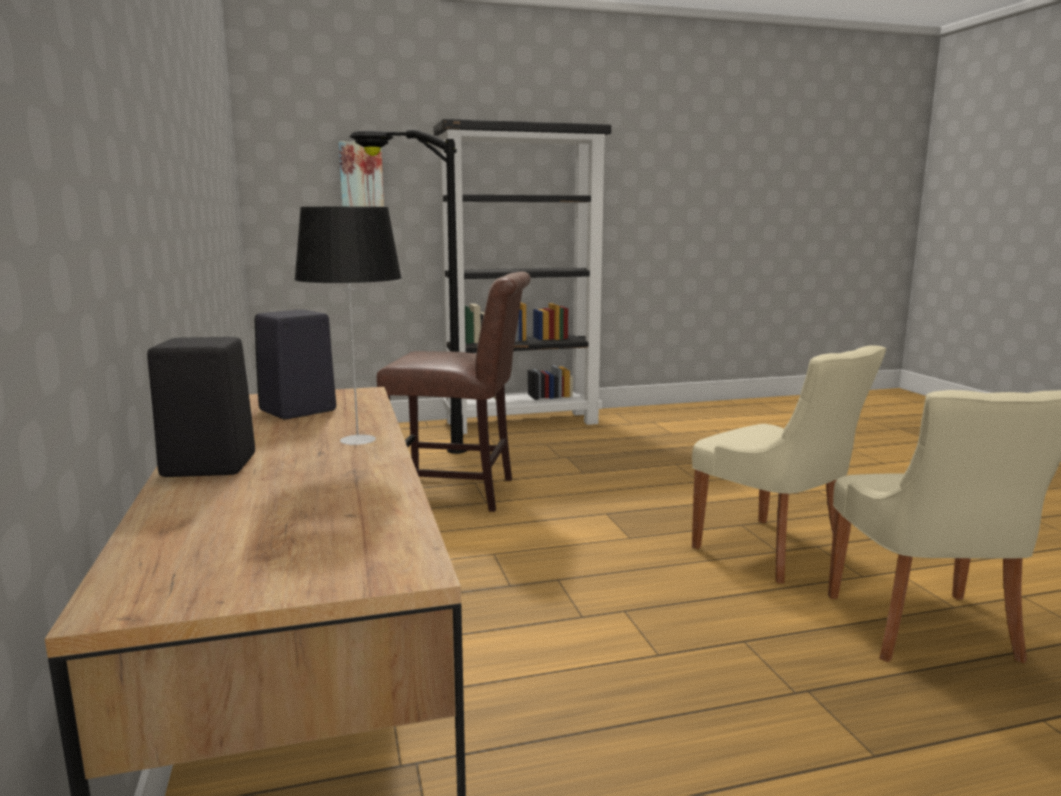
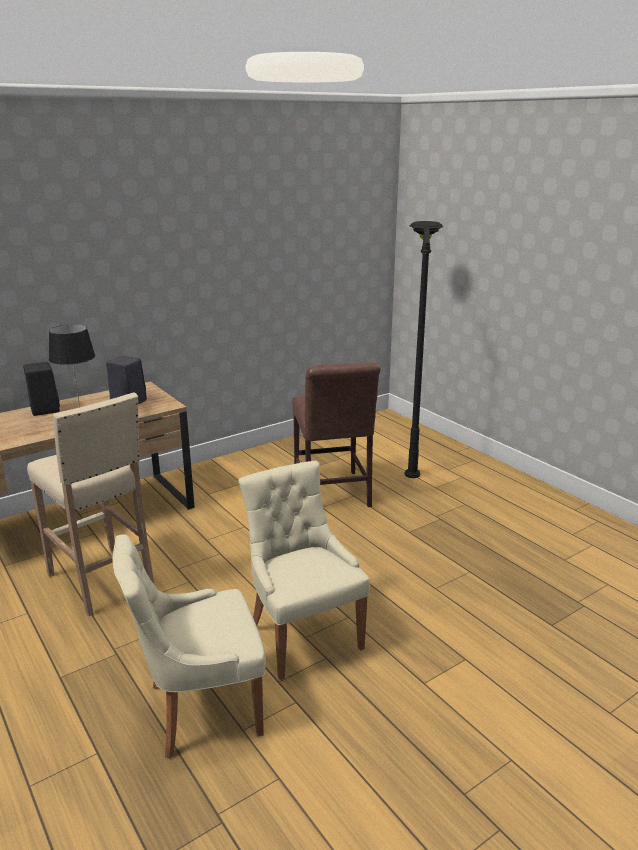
camera: 70 degrees right, 10 degrees up
picture [339,141,384,207] -> none
black bookcase [433,119,611,434] -> none
beige chair [692,345,886,584] -> beige chair turned 120 degrees clockwise [238,461,370,680]
none -> beige stool [27,392,155,616]

